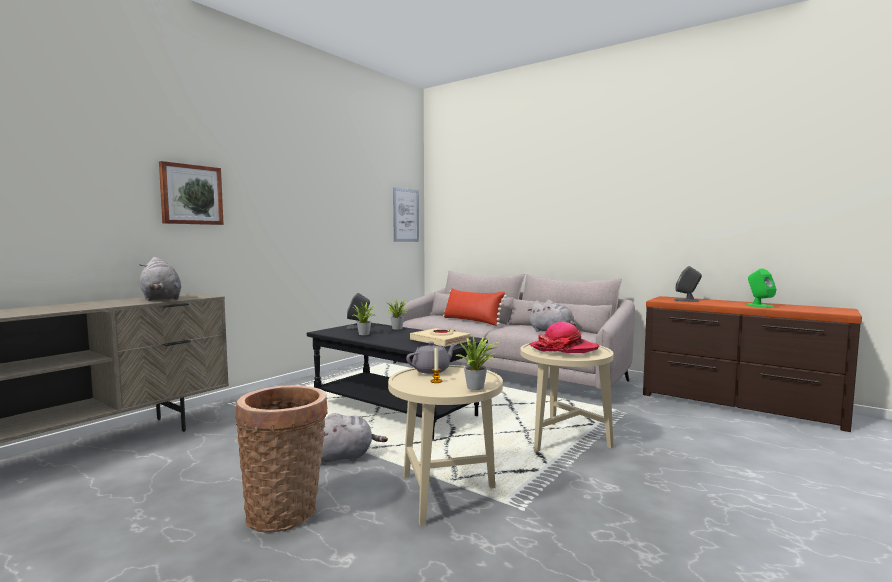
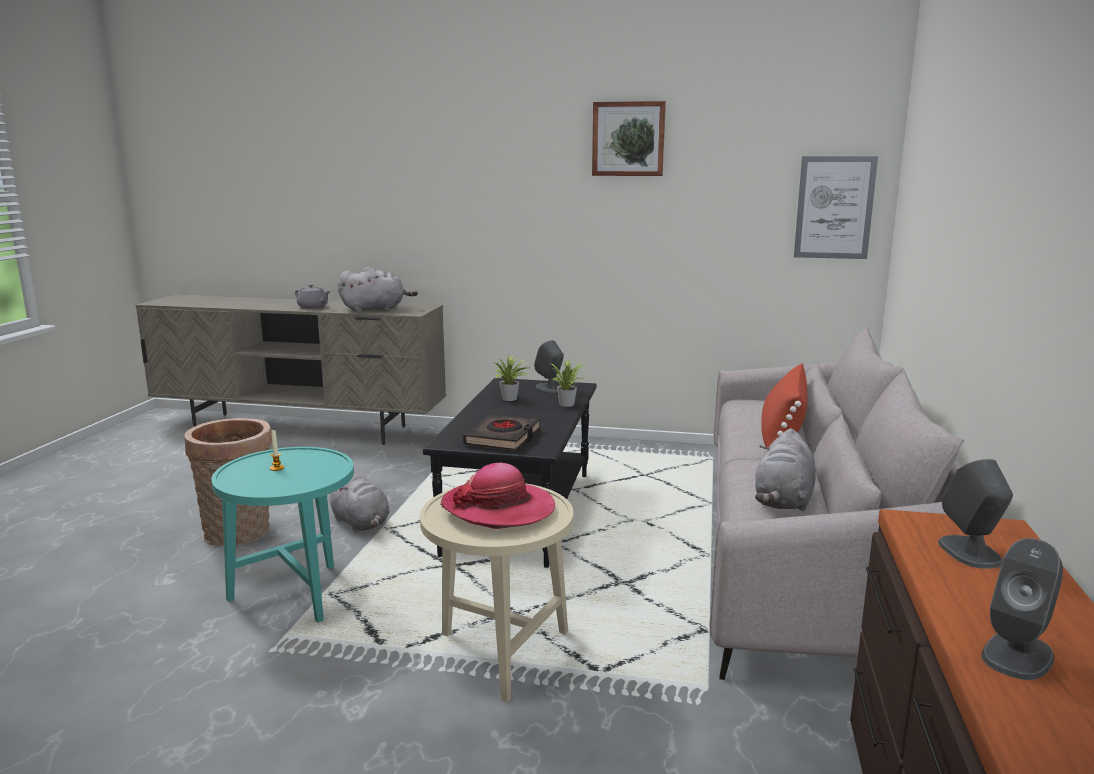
camera: 65 degrees right, 10 degrees up
grey plush toy [140,257,181,301] -> grey plush toy turned 135 degrees counterclockwise [338,267,418,313]
picture [159,161,224,225] -> picture moved to [592,101,666,176]
beige side table [388,365,503,526] -> turquoise side table [211,447,354,623]
grey teapot [406,341,457,374] -> grey teapot moved to [295,284,330,309]
beige book [410,328,471,347] -> black book [462,414,541,451]
potted plant [455,336,499,390] -> none
green speaker [746,268,776,308] -> grey speaker [981,538,1063,680]

